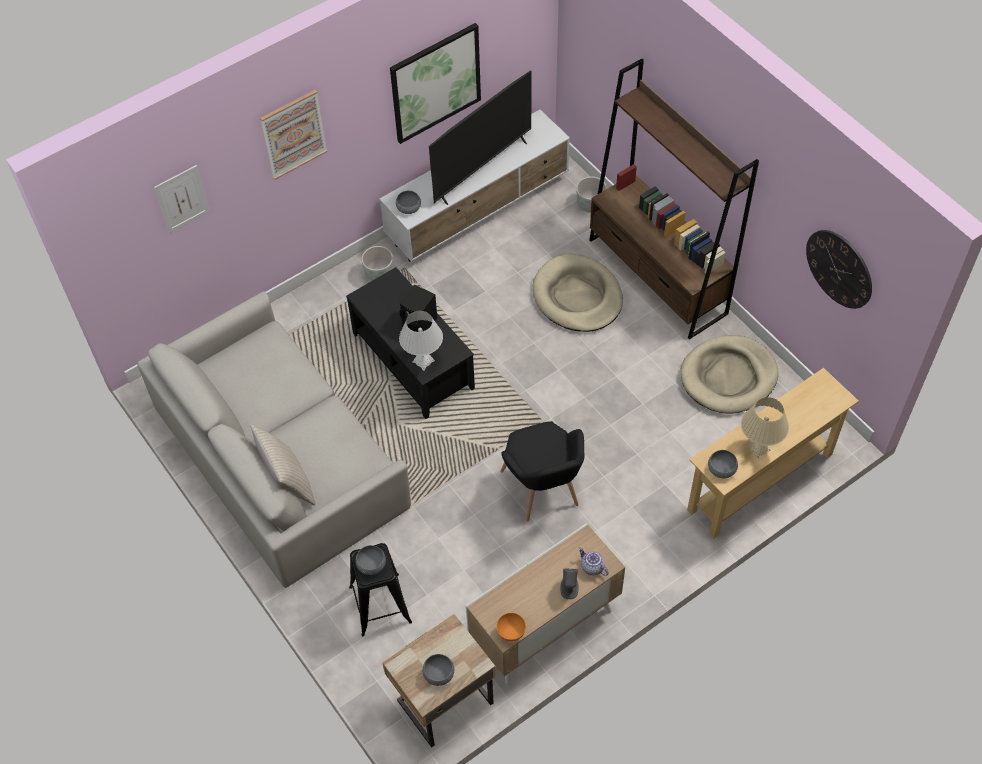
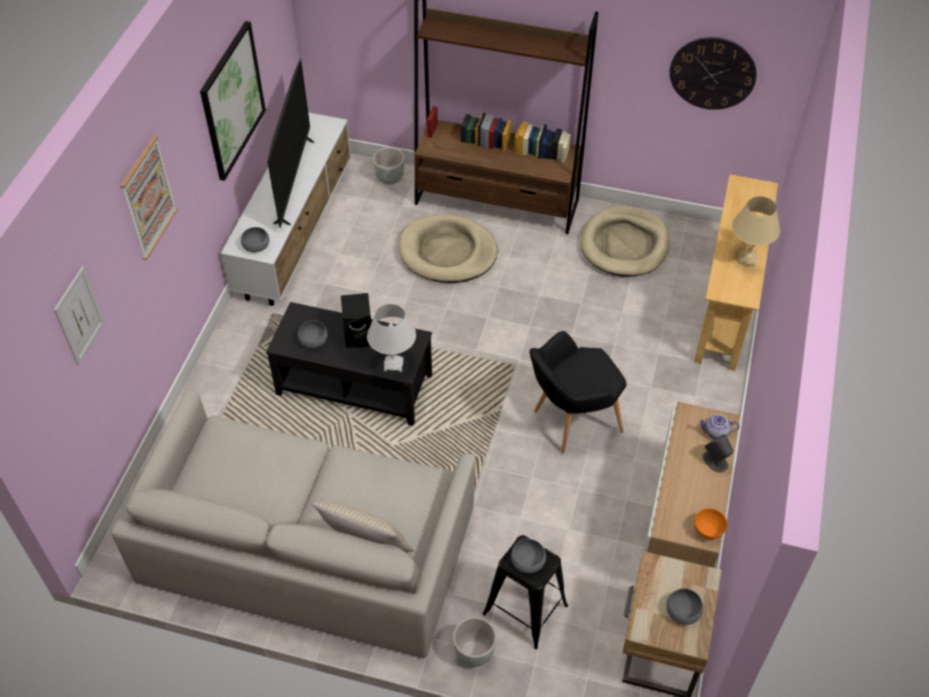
camera: 40 degrees left, 5 degrees down
grey planter [362,246,393,281] -> grey planter moved to [453,617,496,667]
black armchair [500,421,584,521] -> black armchair turned 120 degrees clockwise [529,331,627,453]
grey bowl [708,450,738,478] -> grey bowl moved to [298,321,328,348]

